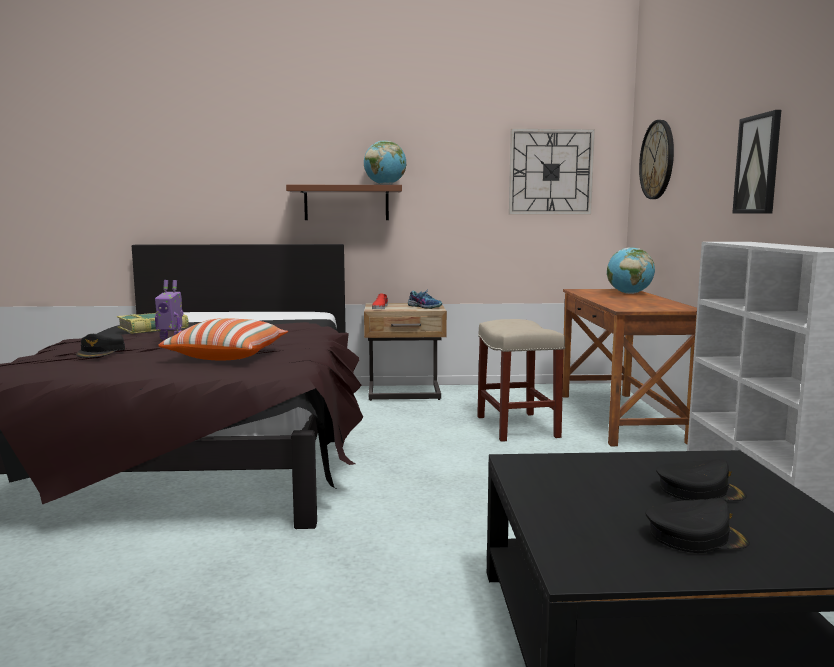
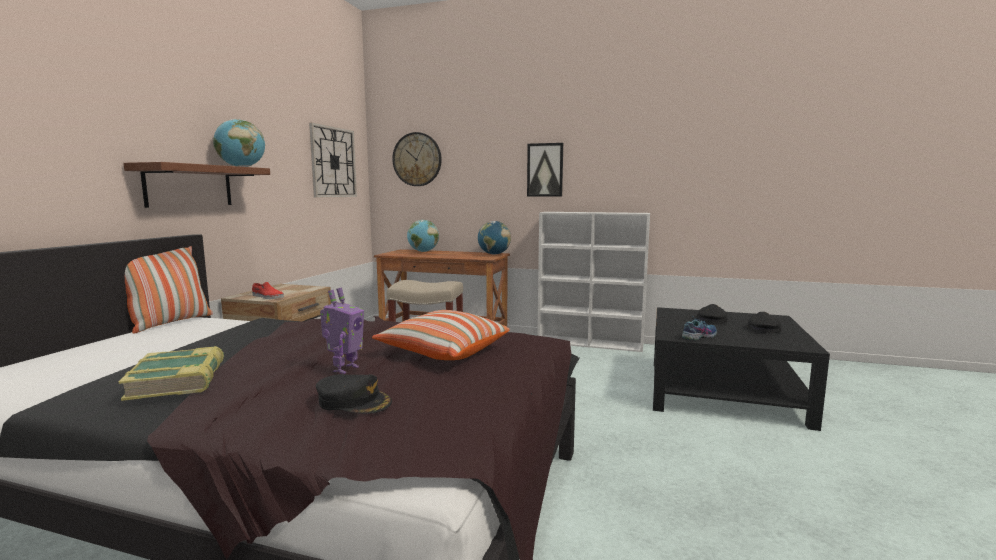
camera: 70 degrees left, 0 degrees up
shoe [408,290,442,309] -> shoe moved to [682,317,717,340]
none -> pillow [125,246,213,334]
none -> globe [478,221,511,254]

